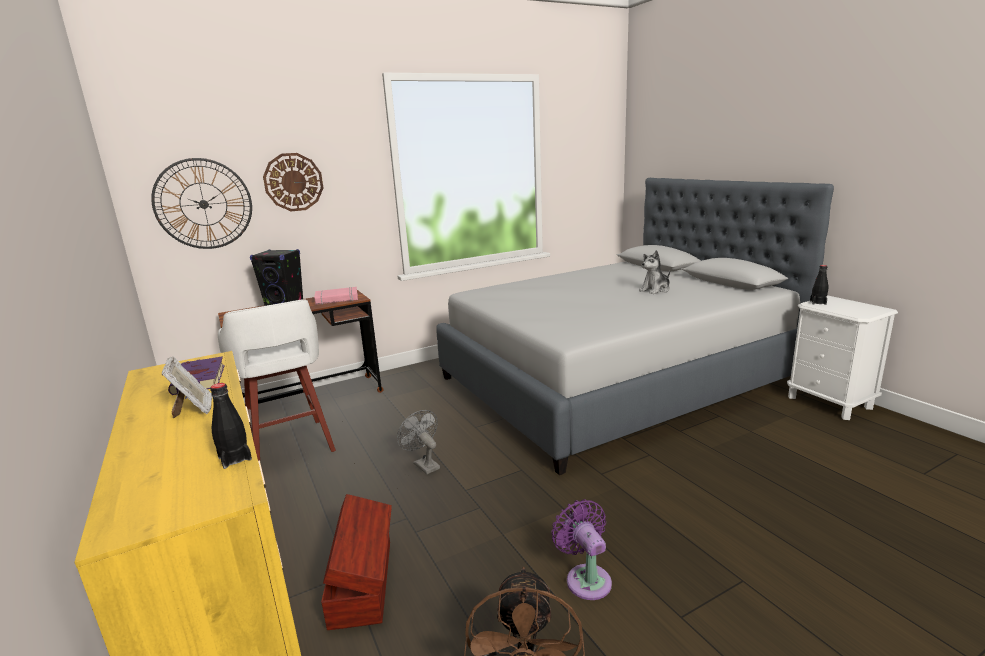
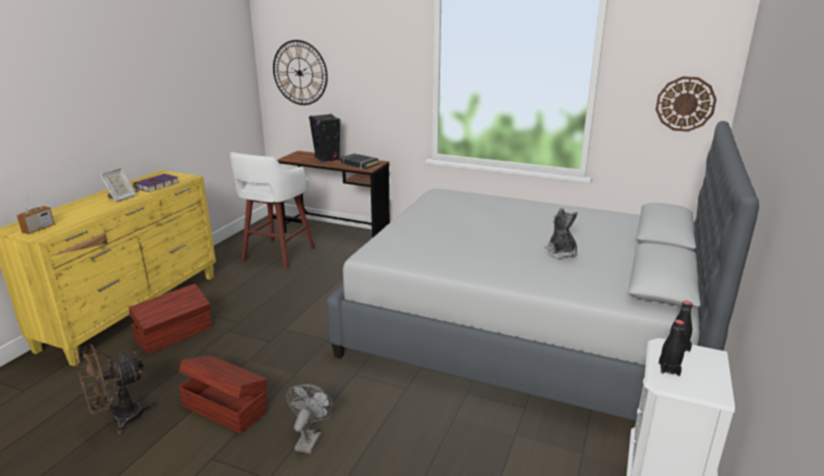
camera: 50 degrees right, 5 degrees up
black bottle [210,383,252,469] -> black bottle moved to [659,320,685,376]
wall clock [263,153,323,211] -> wall clock moved to [656,77,717,132]
pink book [314,287,358,305] -> black book [340,153,379,169]
grey fan [397,410,440,474] -> grey fan moved to [286,384,335,454]
purple fan [551,499,612,600] -> brown storage box [179,355,268,434]
plush toy [639,250,670,294] -> plush toy turned 60 degrees clockwise [545,207,578,259]
none -> radio [17,188,55,234]

